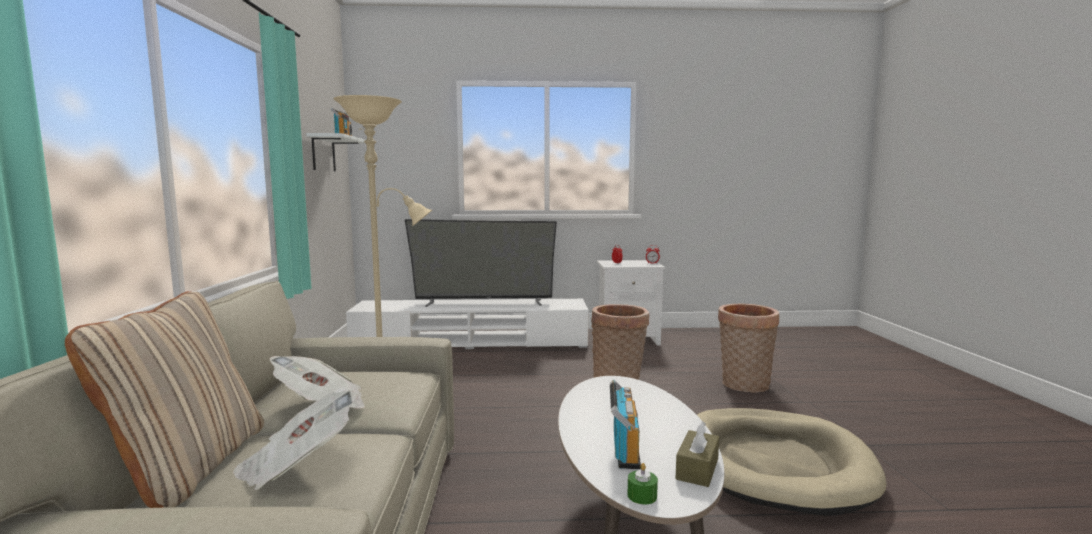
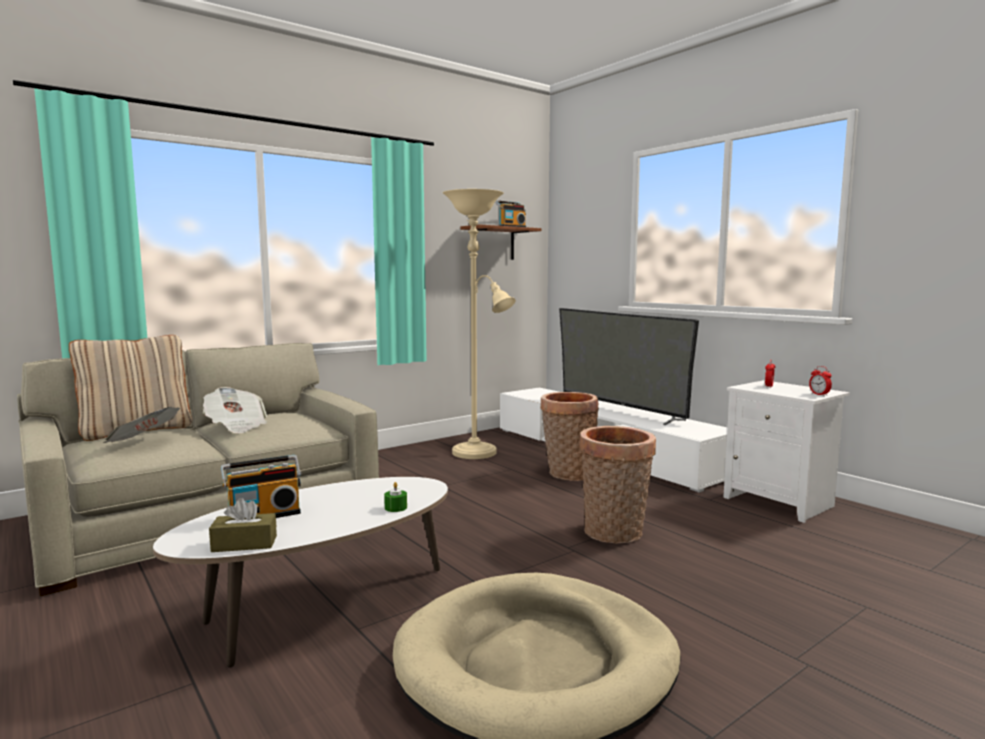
camera: 55 degrees right, 0 degrees up
white shelf [306,133,366,172] -> brown shelf [460,224,541,260]
green candle [627,463,658,505] -> green candle moved to [384,482,407,512]
basket [718,303,779,393] -> basket moved to [540,392,599,481]

